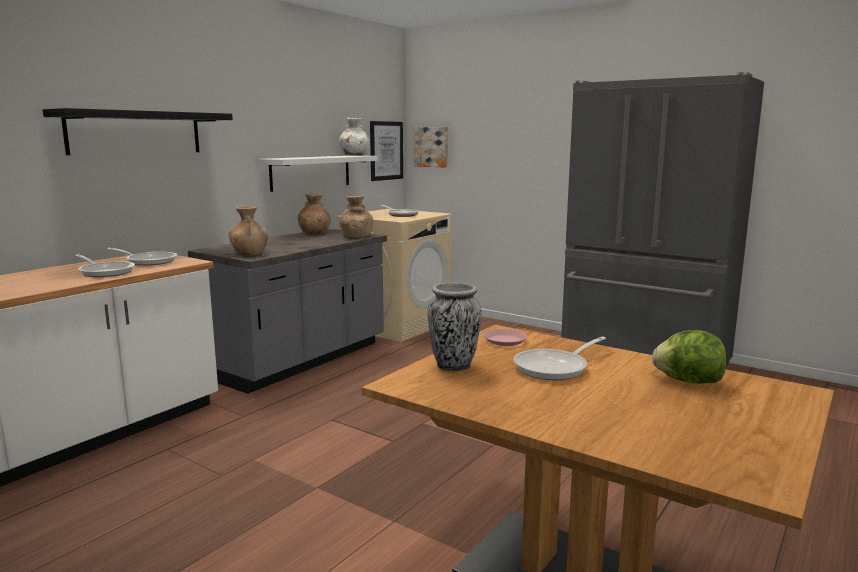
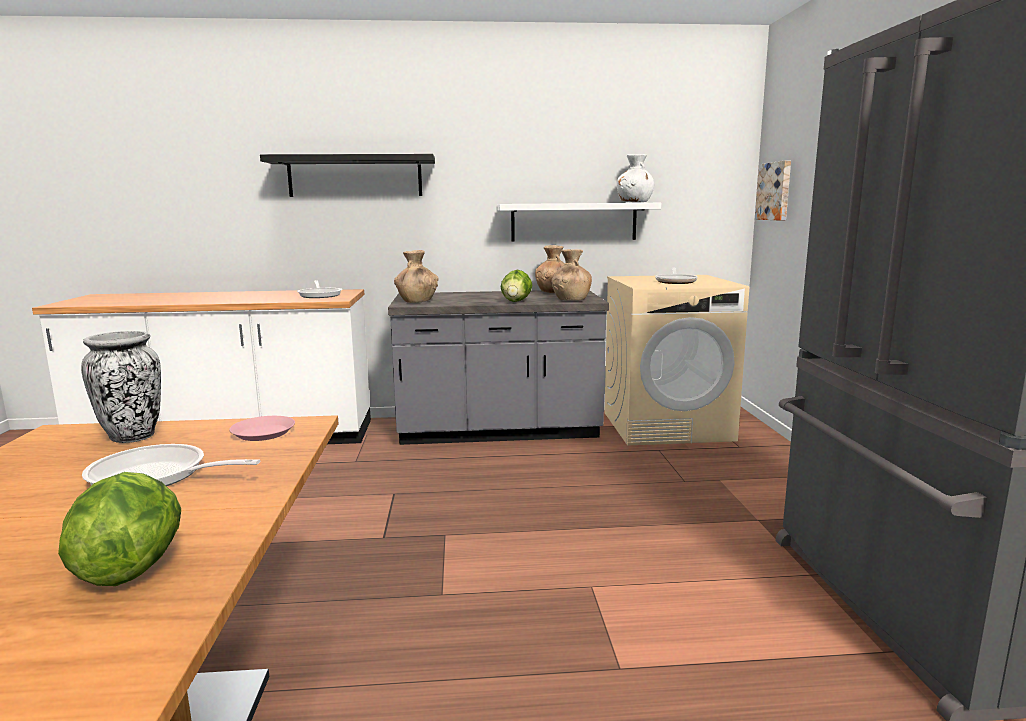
camera: 50 degrees right, 0 degrees up
frying pan [75,254,135,277] -> none
picture [370,121,403,181] -> none
none -> lettuce [501,270,532,302]

